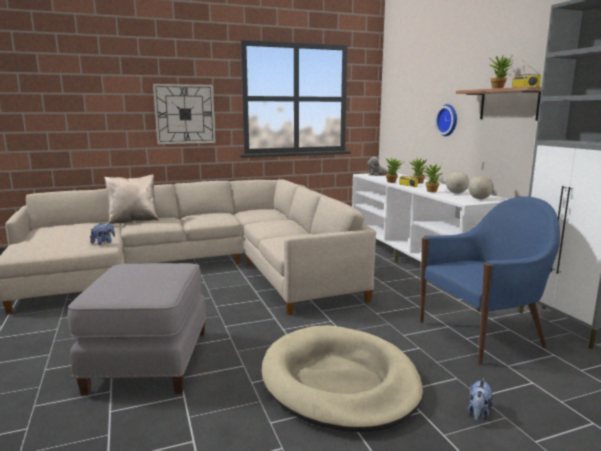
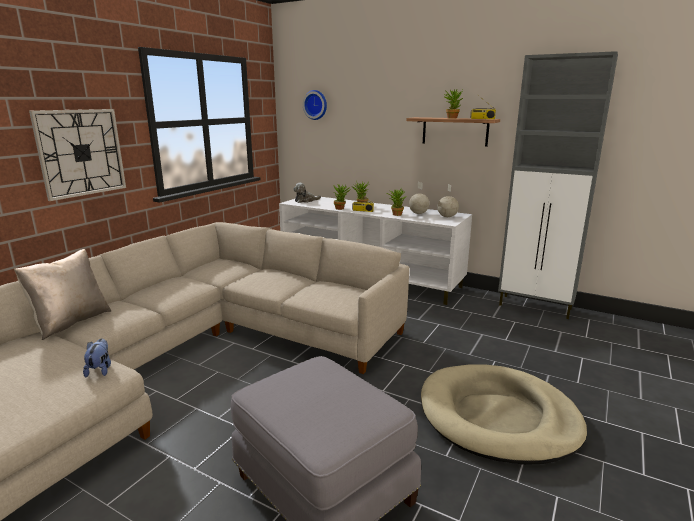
camera: 40 degrees left, 5 degrees up
blue armchair [420,197,560,364] -> none
wall clock [435,104,457,136] -> wall clock moved to [303,90,327,120]
plush toy [468,378,493,421] -> none

